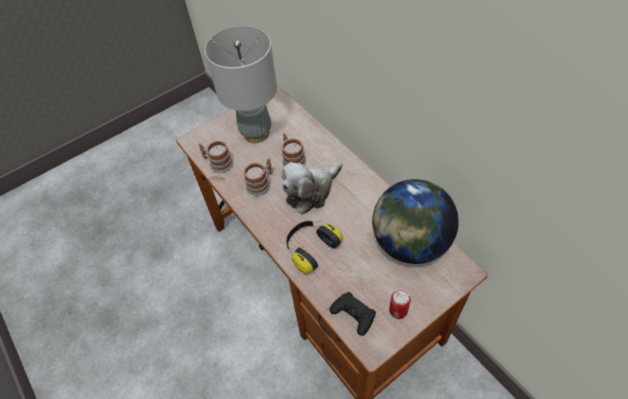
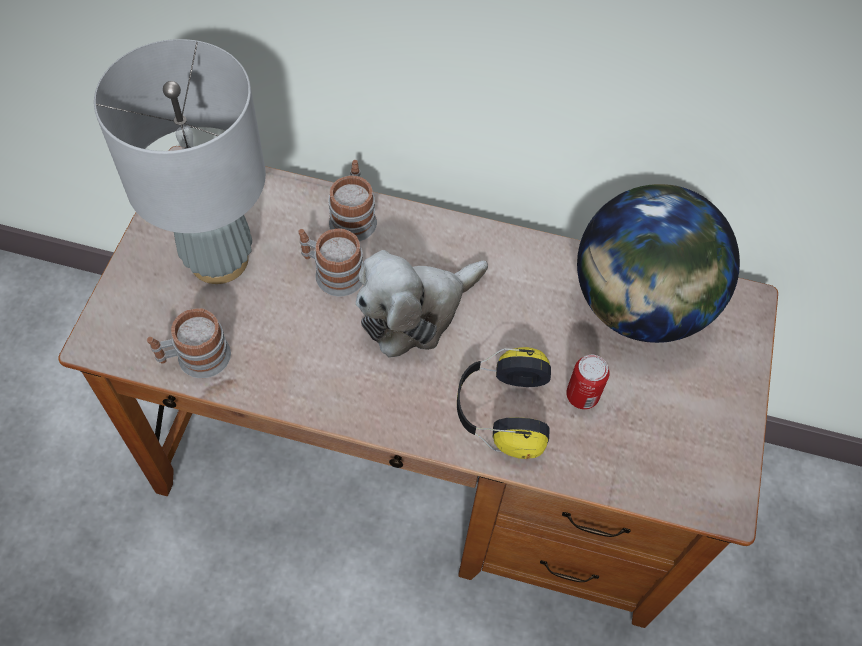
camera: 45 degrees left, 5 degrees up
mug [244,158,273,196] -> mug moved to [329,160,377,241]
plush toy [281,162,342,214] -> plush toy turned 45 degrees clockwise [356,250,488,358]
black game controller [329,292,376,336] -> none
can [389,290,411,319] -> can moved to [566,355,610,409]

